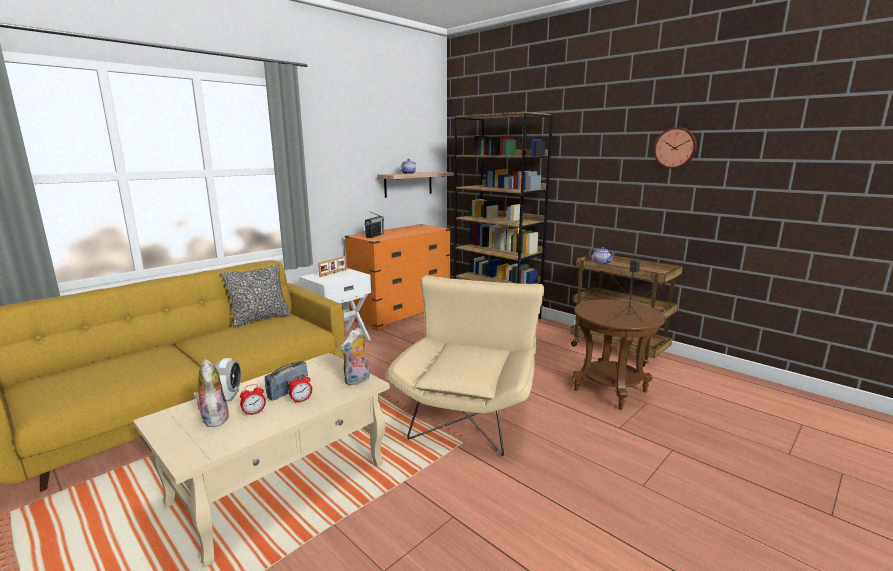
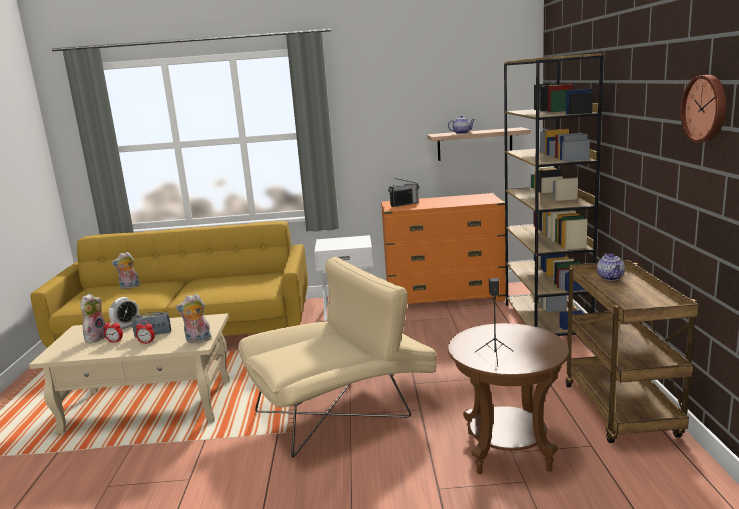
camera: 45 degrees right, 0 degrees up
pillow [222,264,291,328] -> none
picture frame [318,256,347,277] -> none
none -> plush toy [112,252,140,289]

